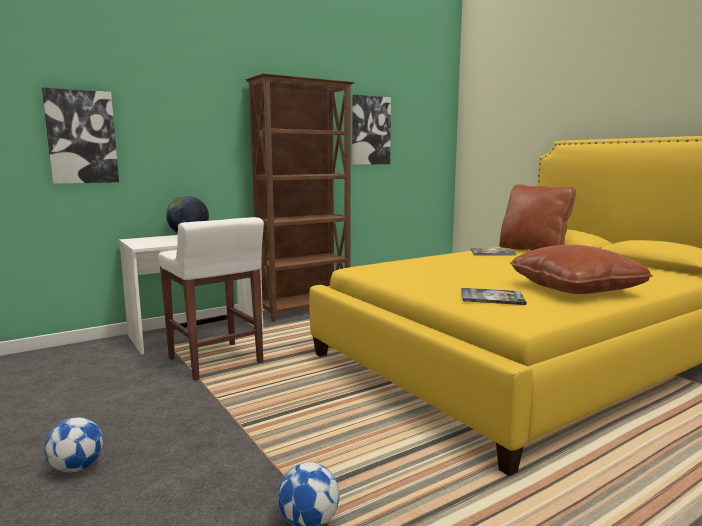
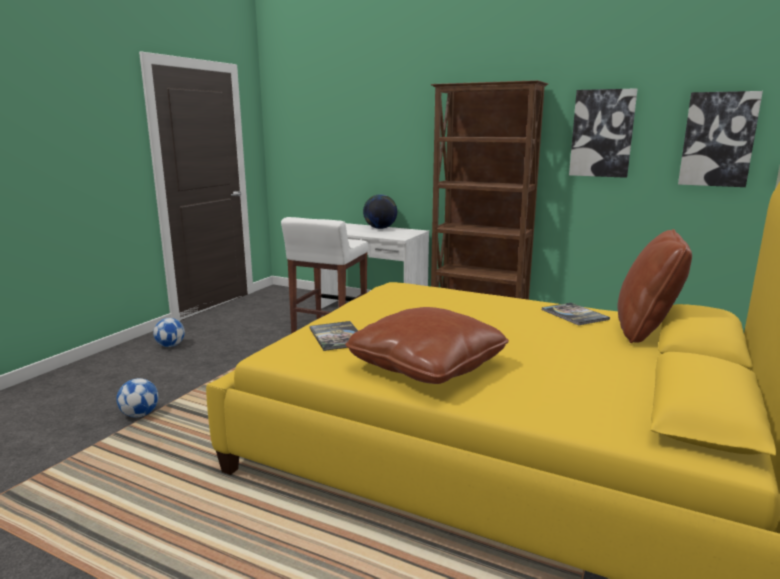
camera: 60 degrees right, 5 degrees up
picture [42,87,119,184] -> picture moved to [678,91,763,187]

